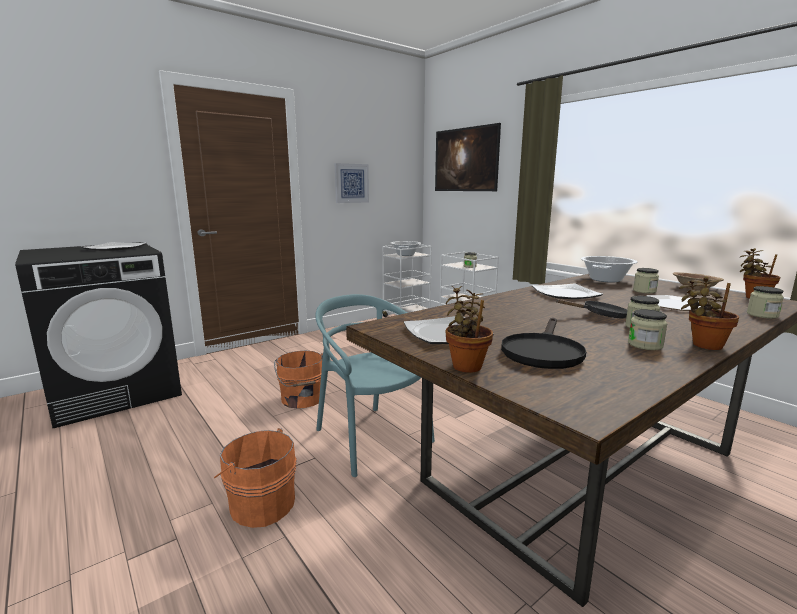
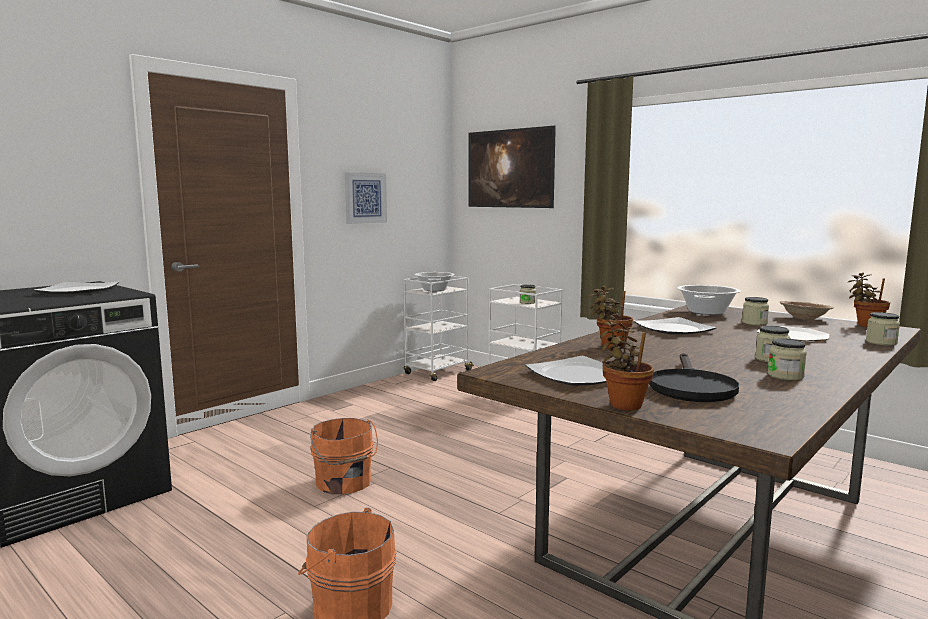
camera: 10 degrees left, 5 degrees down
turquoise chair [315,294,435,477] -> none
black frying pan [555,299,627,318] -> none
potted plant [679,276,739,350] -> potted plant moved to [588,286,633,349]

